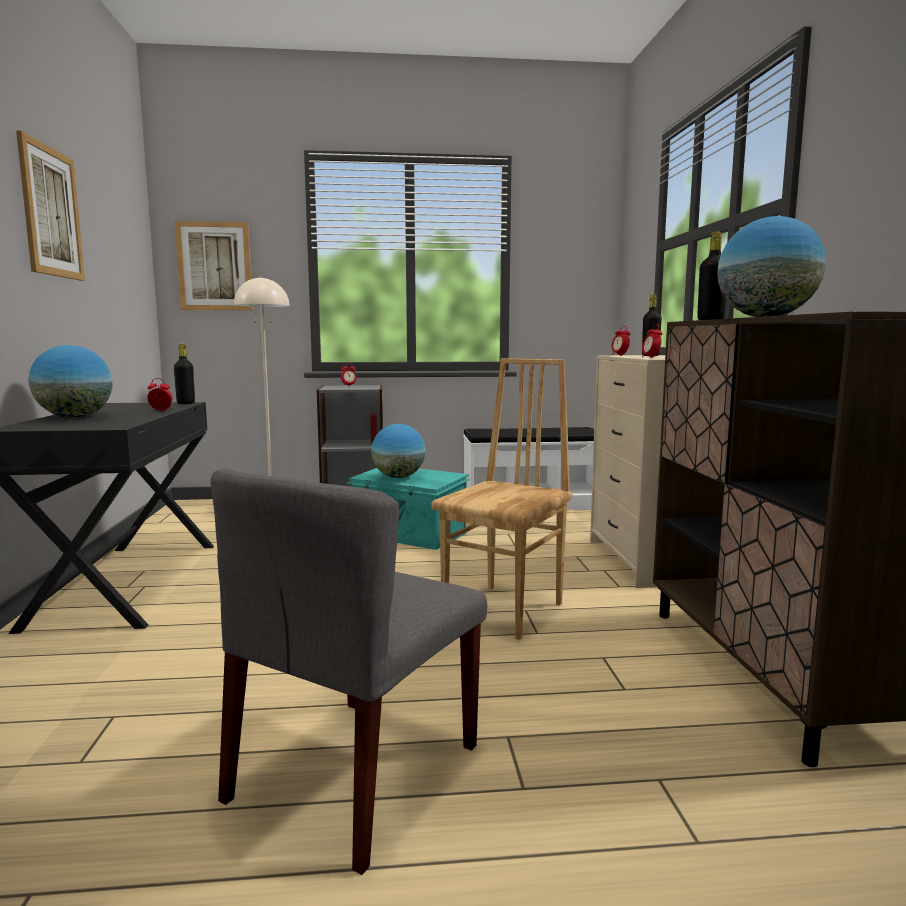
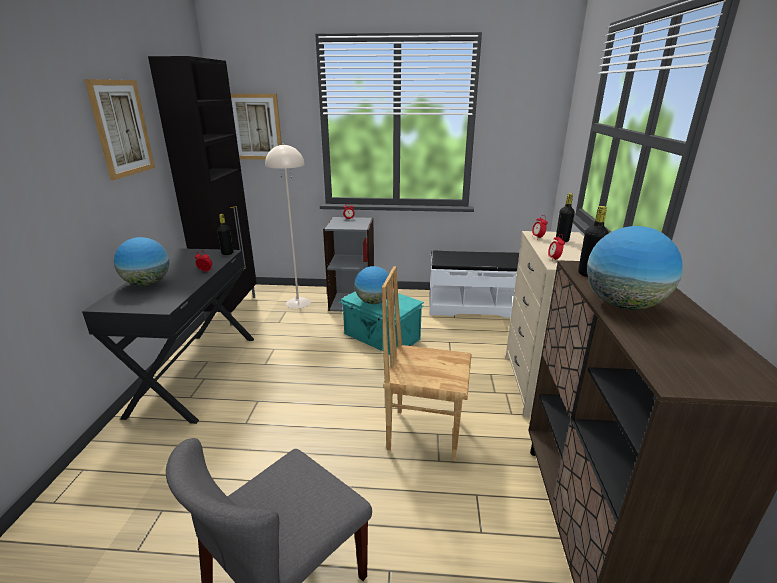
camera: 10 degrees right, 15 degrees up
brown chair [431,358,572,640] -> brown chair turned 120 degrees counterclockwise [382,266,472,461]
none -> black cabinet [148,56,257,326]

